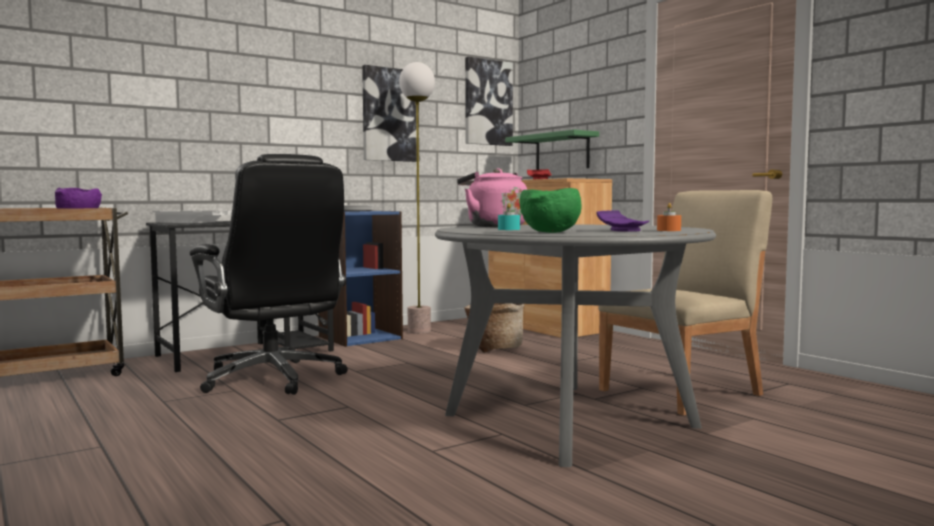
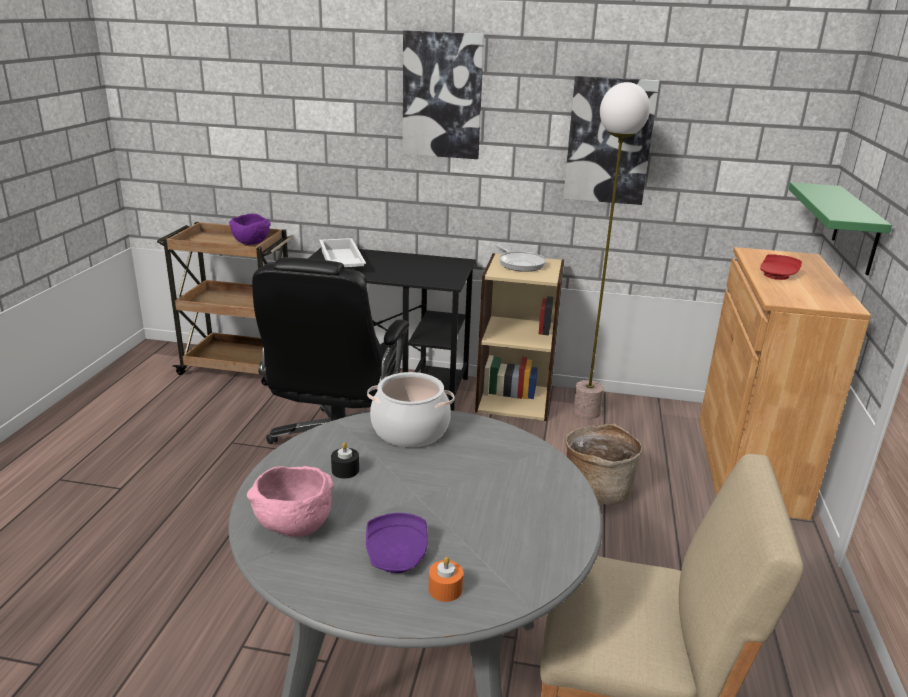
camera: 45 degrees right, 20 degrees up
blue bookcase [318,211,403,347] -> beige bookcase [475,253,564,421]
pink kettle [457,168,527,227] -> cooking pot [367,372,454,447]
picture [465,57,513,146] -> picture moved to [403,30,484,159]
turquoise candle [498,203,520,230] -> black candle [331,442,359,478]
green bowl [519,188,582,233] -> pink bowl [247,466,334,537]

